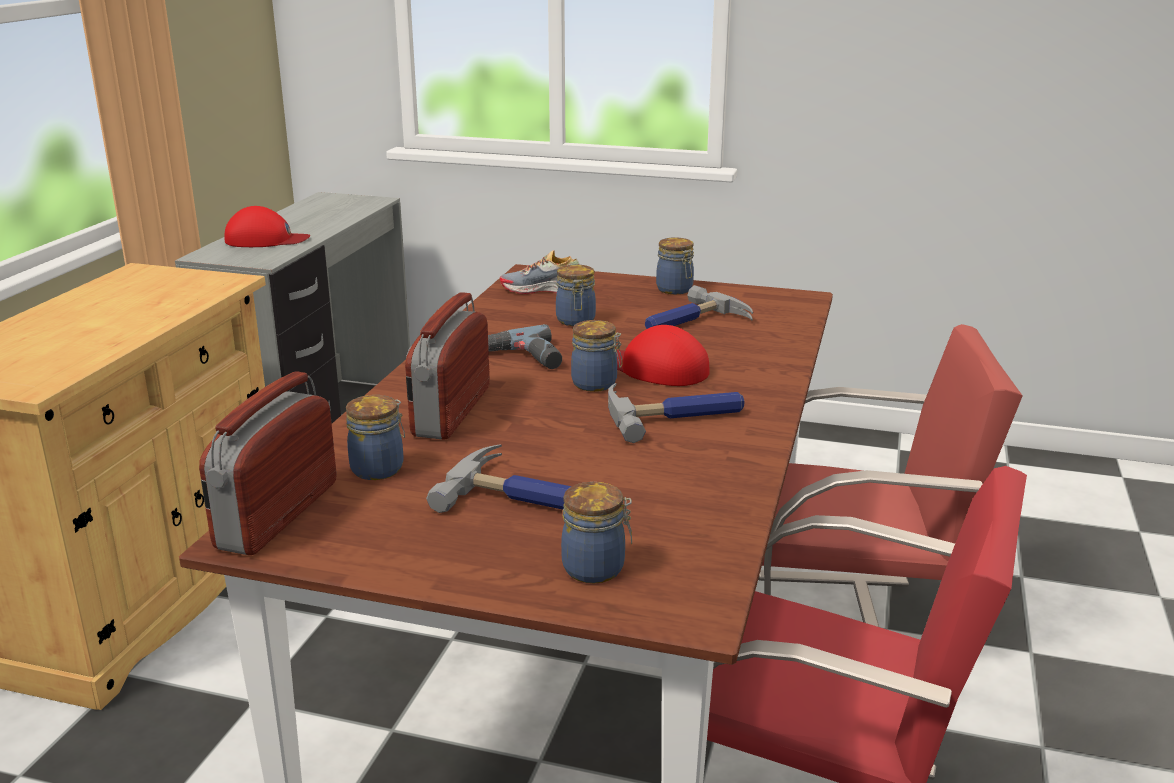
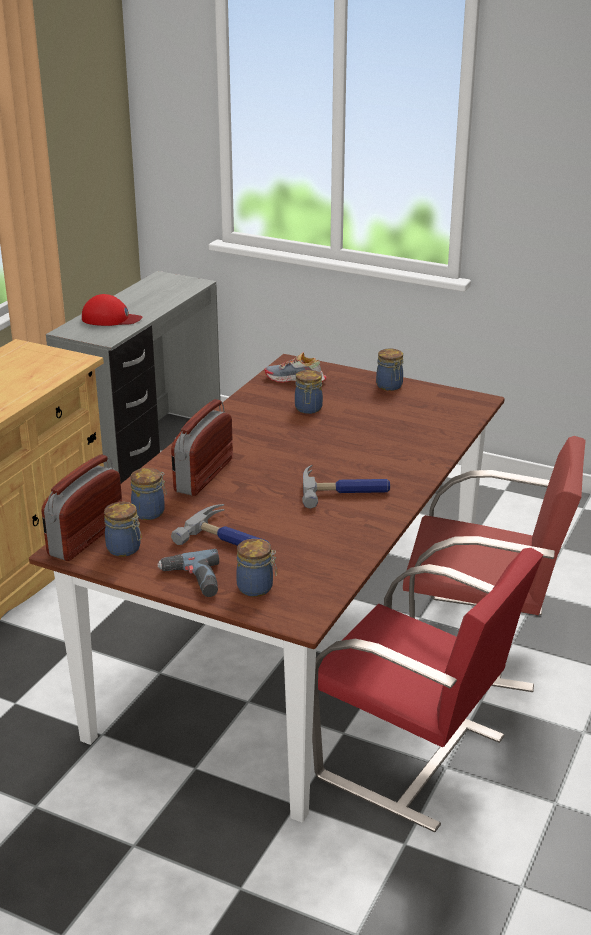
camera: 10 degrees right, 5 degrees up
power drill [488,324,562,369] -> power drill moved to [157,549,219,597]
jar [571,320,622,392] -> jar moved to [104,502,142,557]
red cap [616,325,710,386] -> none
hammer [645,285,753,329] -> none

